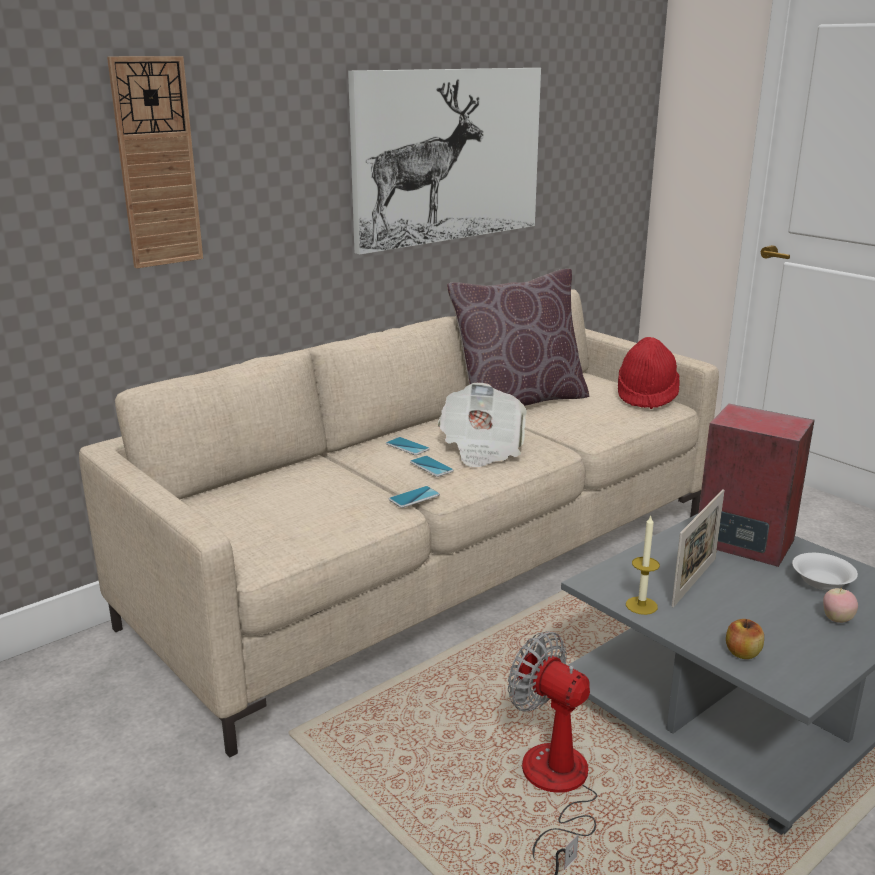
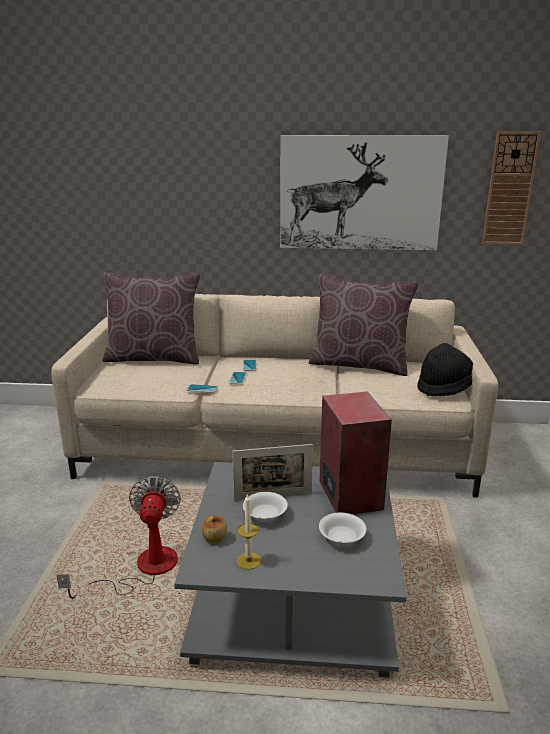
camera: 45 degrees right, 0 degrees up
wall clock [107,56,203,268] -> wall clock moved to [482,132,541,245]
newspaper [438,383,527,467] -> none
red hat [618,337,680,409] -> black hat [417,343,473,396]
candle [626,515,660,615] -> candle moved to [236,493,261,570]
apple [823,587,858,623] -> none
none -> brown pillow [103,273,200,364]
none -> white bowl [243,492,288,522]

